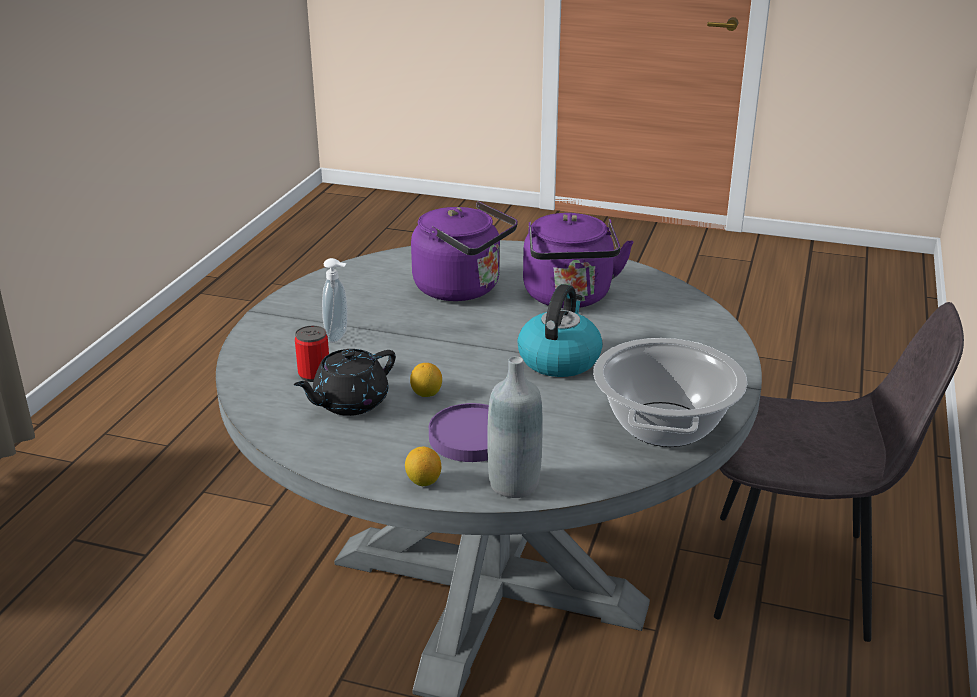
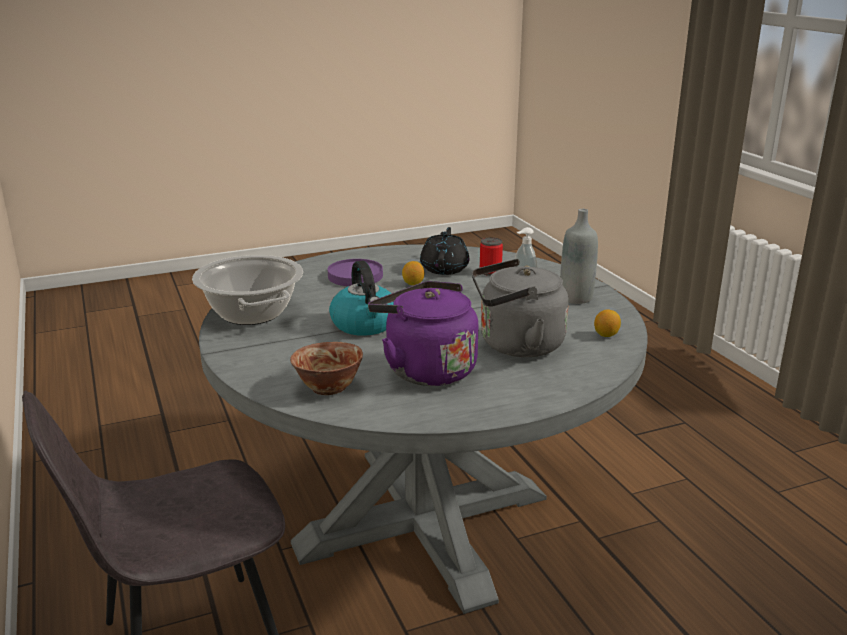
camera: 140 degrees right, 5 degrees down
lemon [405,446,441,486] -> lemon moved to [594,309,621,337]
purple kettle [411,201,518,301] -> grey kettle [472,259,569,357]
grey bottle [487,356,543,498] -> grey bottle moved to [560,209,598,304]
none -> bowl [290,342,363,395]

